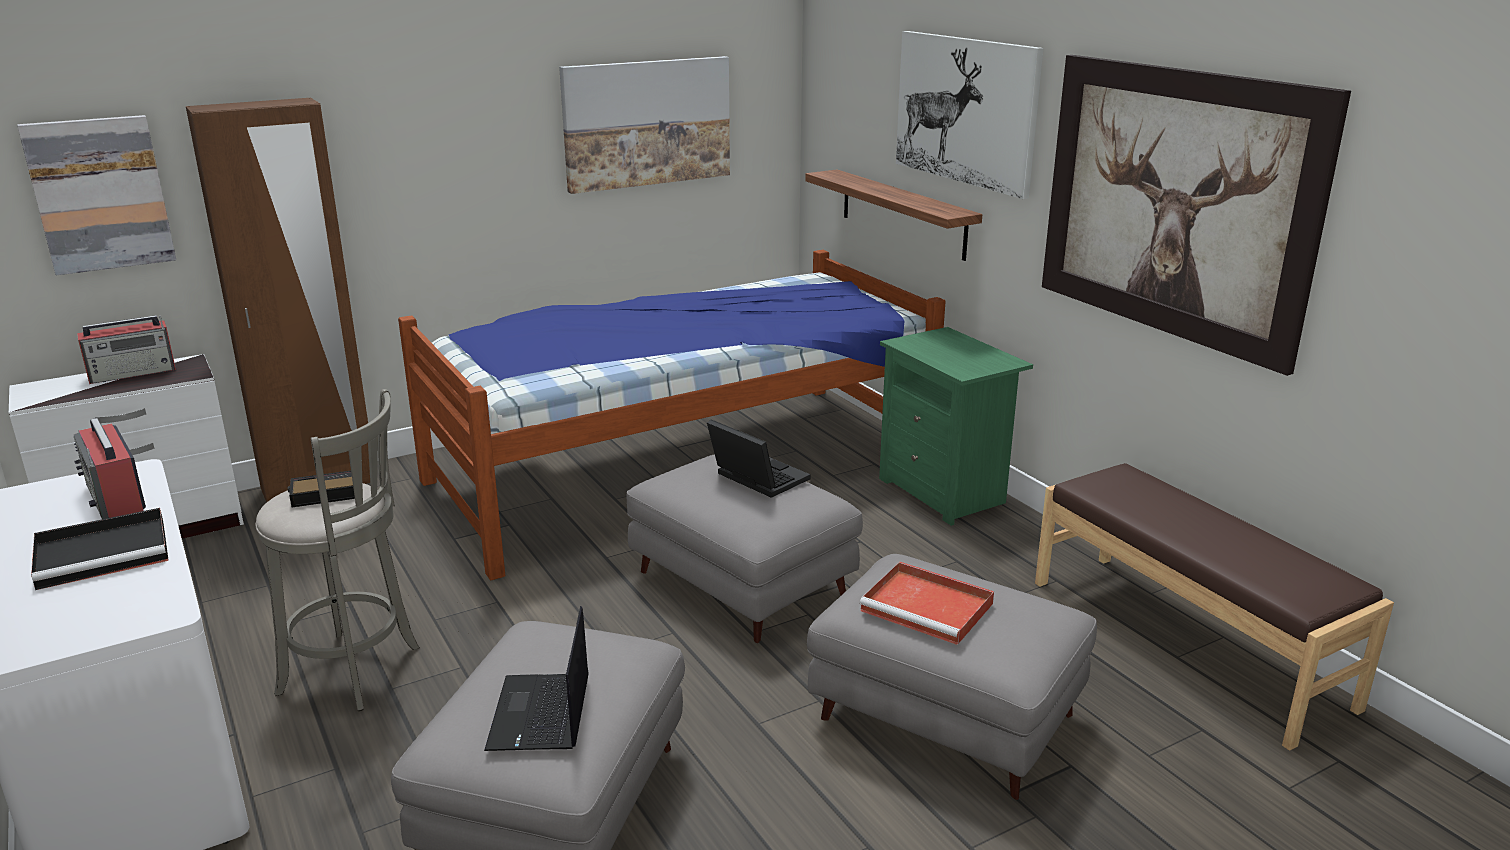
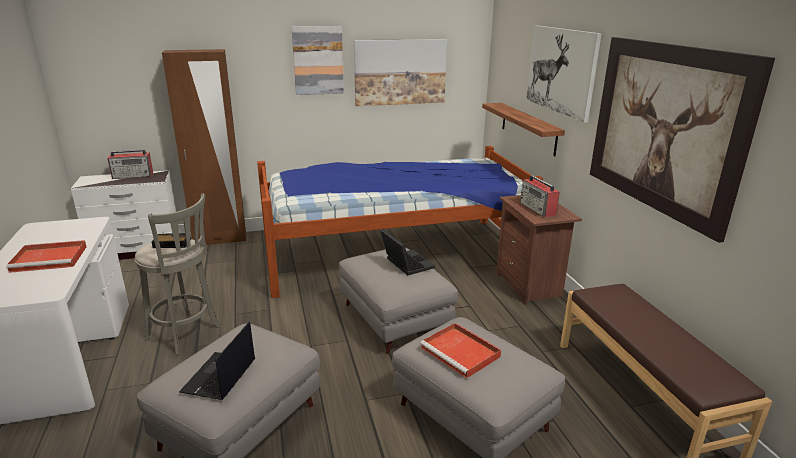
camera: 15 degrees right, 0 degrees up
picture [17,115,176,275] -> picture moved to [291,26,344,95]
black tray [31,508,169,590] -> red tray [6,240,87,273]
radio [74,418,146,519] -> radio moved to [520,175,560,217]
green nightstand [879,327,1033,526] -> brown nightstand [496,195,582,305]

